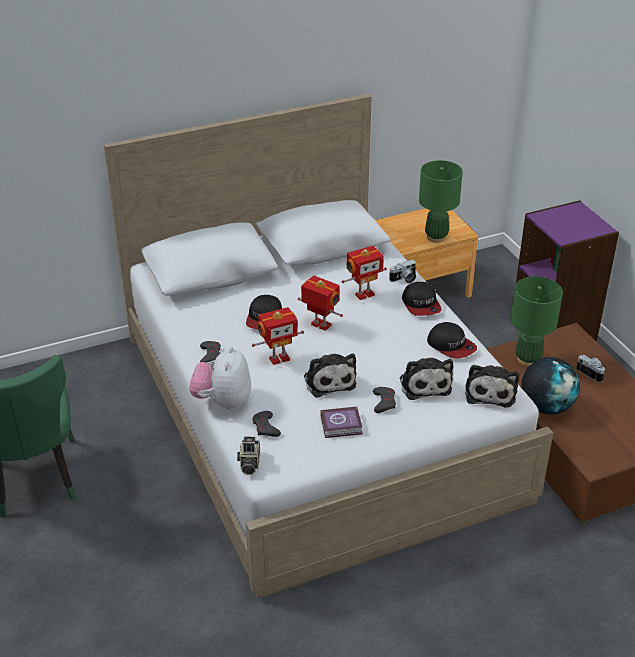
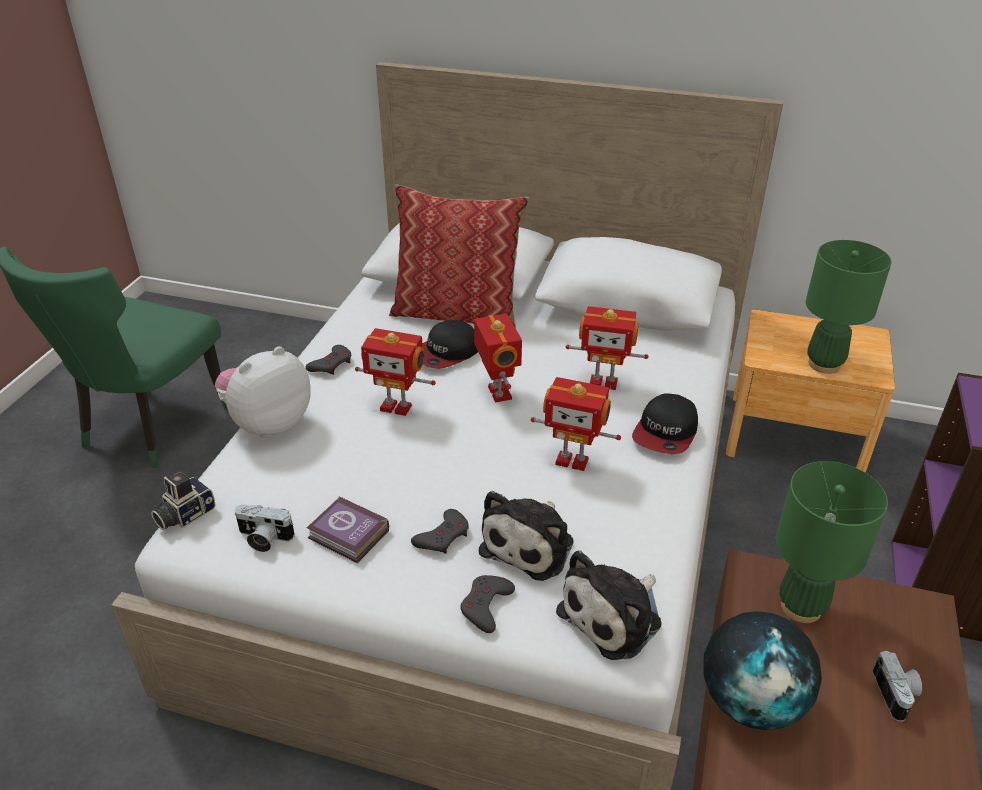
camera: 40 degrees right, 0 degrees up
grey game controller [253,411,281,437] -> grey game controller moved to [460,575,515,633]
plush toy [304,354,356,397] -> none
camera [389,260,416,283] -> camera moved to [235,504,295,552]
cap [427,322,477,359] -> none
none -> pillow [389,184,529,328]
none -> toy robot [531,377,621,471]

